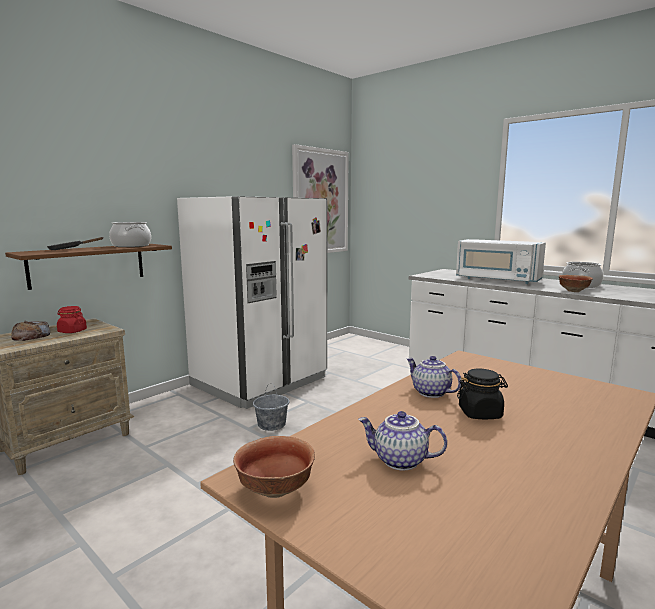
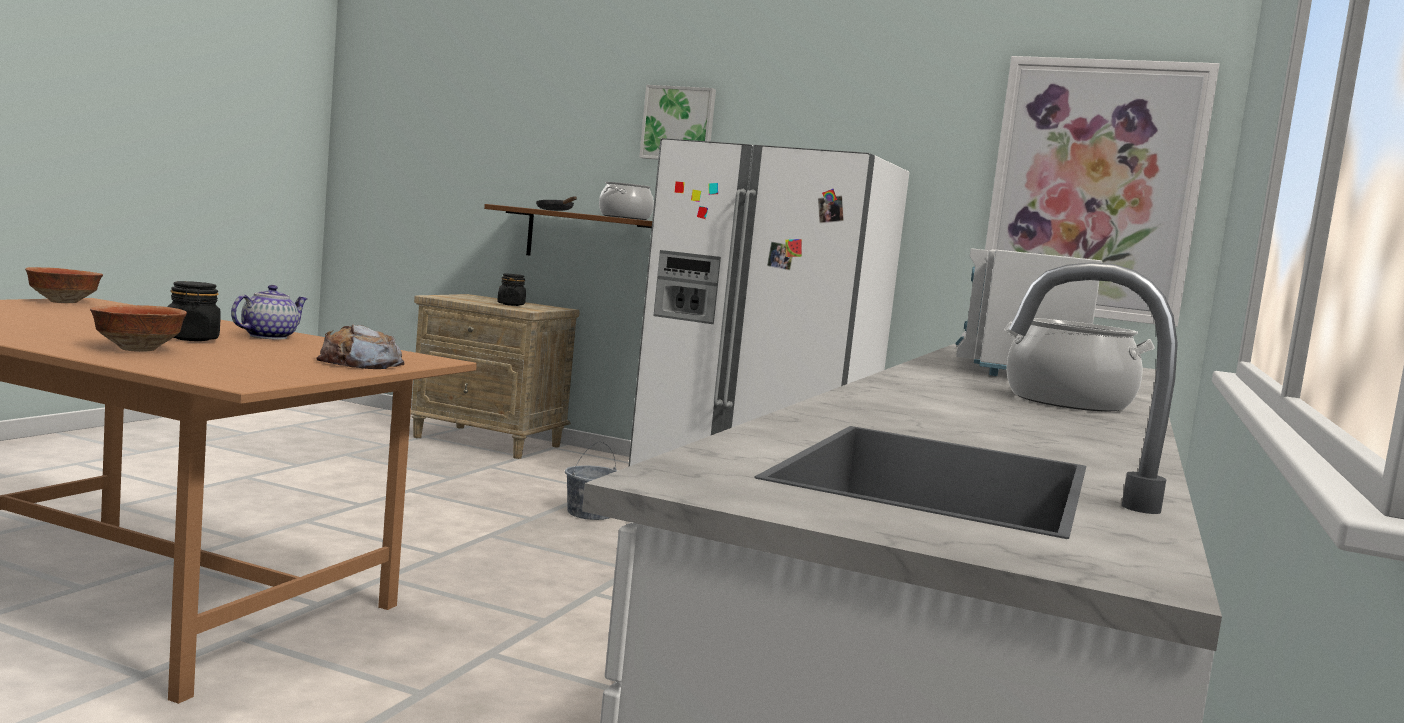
camera: 70 degrees right, 5 degrees down
bread [11,321,50,341] -> bread moved to [317,324,404,369]
red jar [57,306,87,333] -> black jar [497,273,526,306]
teapot [358,411,447,470] -> none
bowl [559,275,593,292] -> bowl moved to [90,305,187,352]
none -> picture [639,85,716,160]

